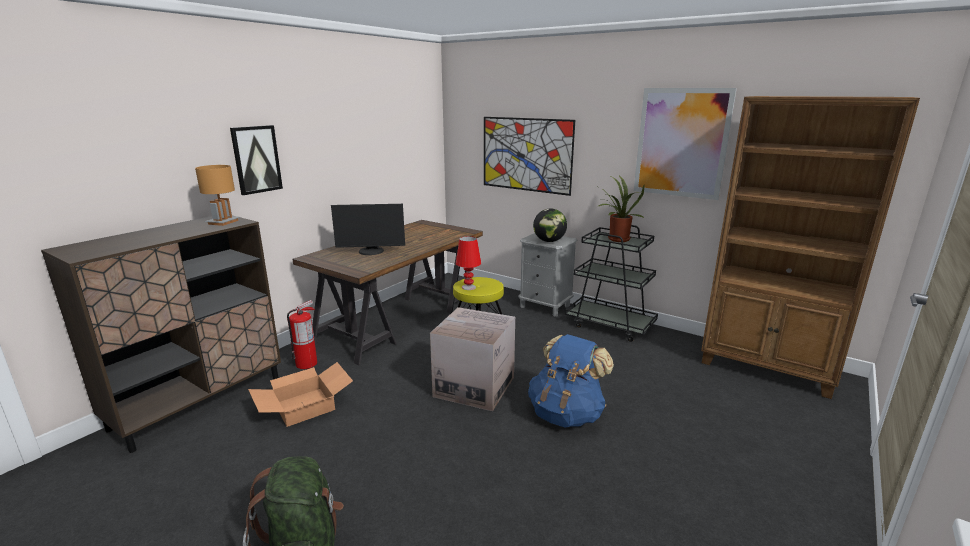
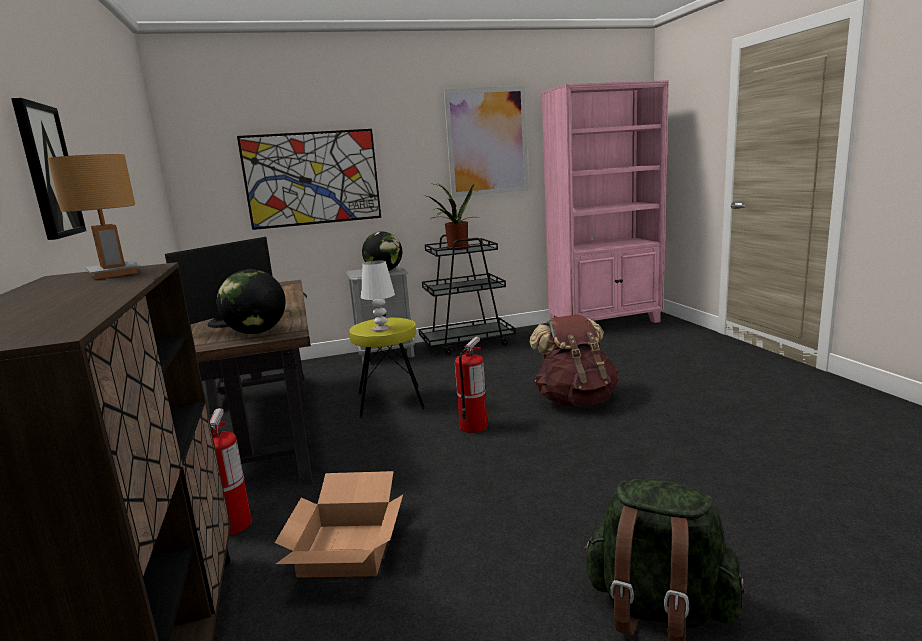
camera: 50 degrees left, 5 degrees down
cardboard box [430,307,515,411] -> fire extinguisher [455,337,487,433]
red table lamp [456,236,481,290] -> white table lamp [361,261,395,331]
blue backpack [528,334,614,428] -> brown backpack [529,315,619,406]
brown bookcase [701,96,920,399] -> pink bookcase [542,80,669,323]
none -> globe [217,269,286,334]

